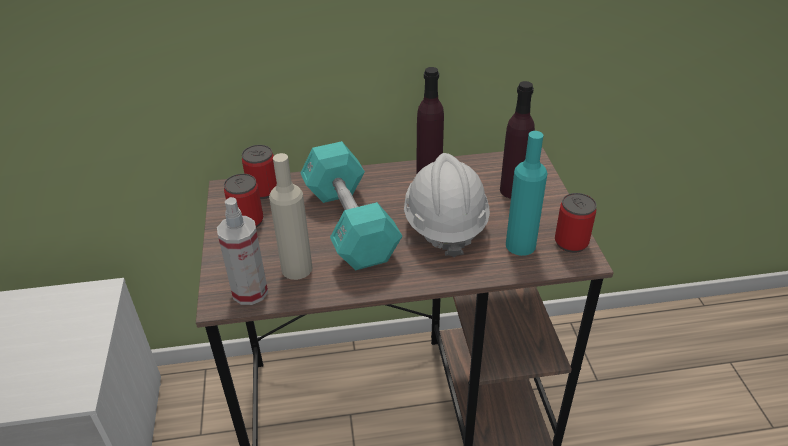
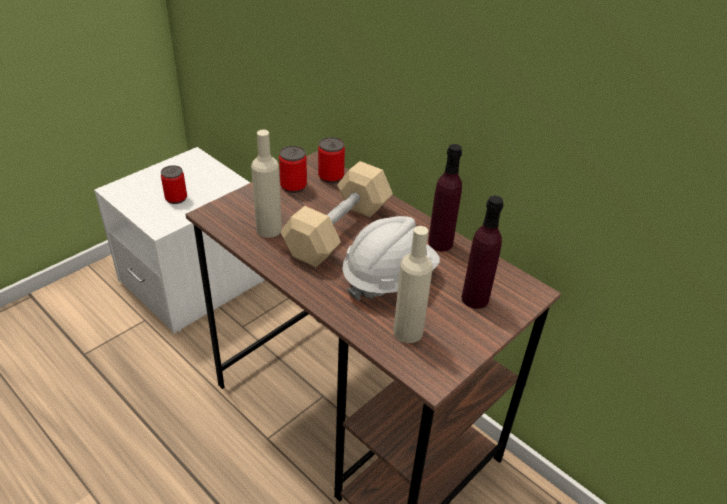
camera: 50 degrees right, 0 degrees up
spray bottle [217,197,268,305] -> none
turquoise dumbbell [300,141,402,271] -> beige dumbbell [280,161,393,267]
turquoise bottle [506,131,548,256] -> beige bottle [393,226,433,343]
can [555,193,596,253] -> can moved to [161,165,187,204]

